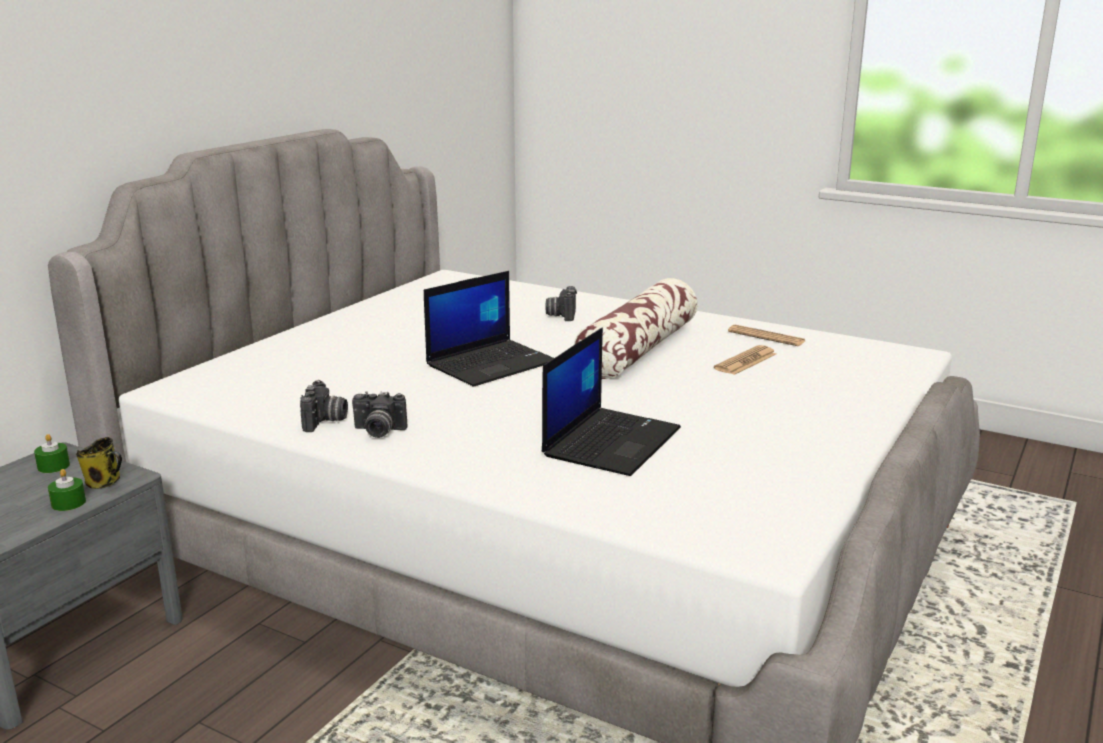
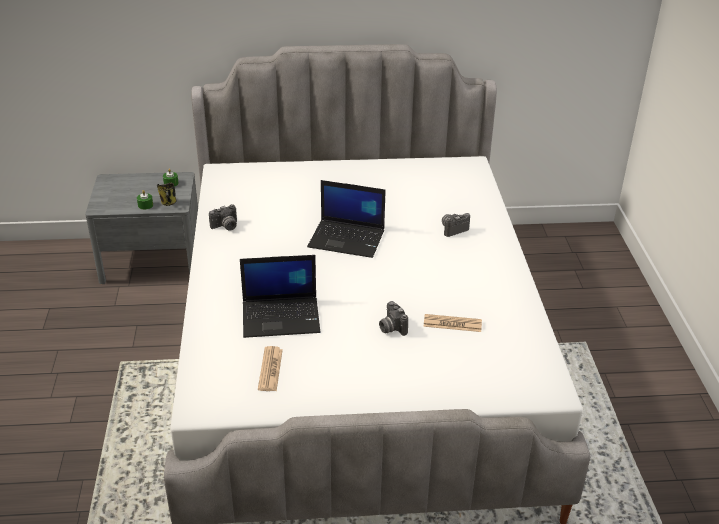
camera: 55 degrees right, 15 degrees up
camera [352,392,408,438] -> camera moved to [379,301,408,336]
pillow [574,278,697,379] -> none
newspaper [728,325,805,346] -> newspaper moved to [258,346,283,391]

